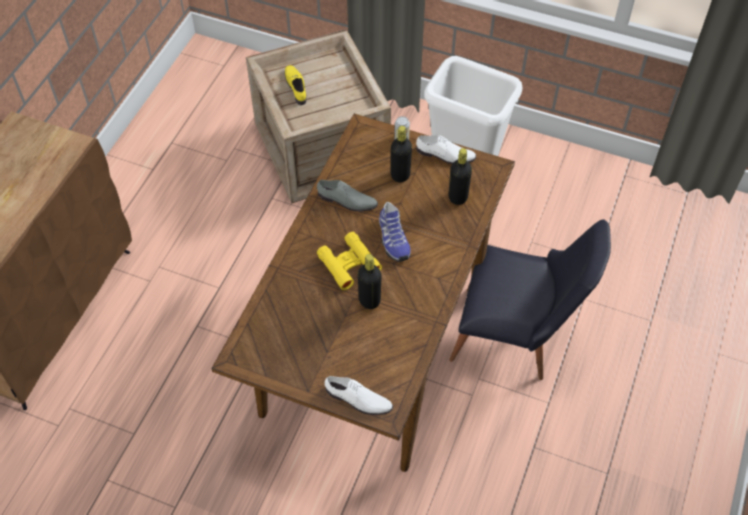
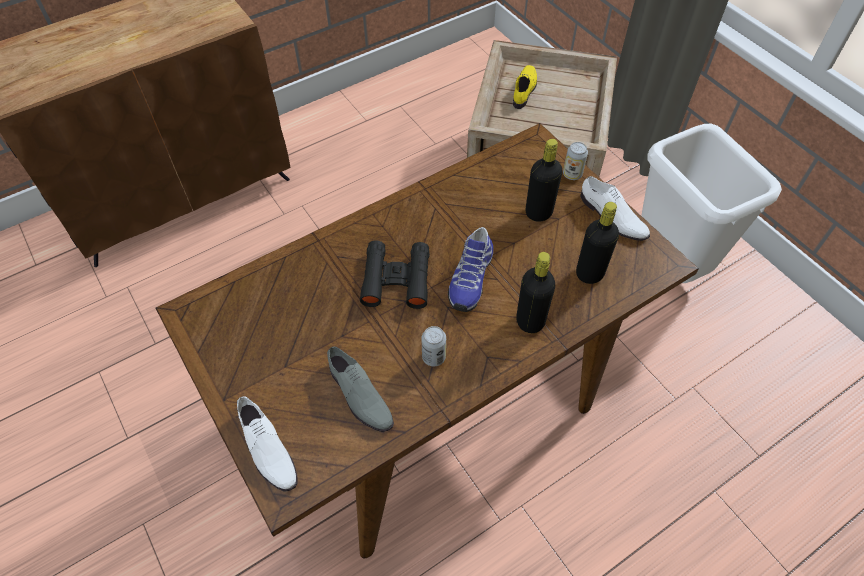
camera: 35 degrees right, 0 degrees up
grey shoe [317,180,378,211] -> grey shoe moved to [327,346,394,432]
yellow binoculars [317,232,382,290] -> black binoculars [360,240,430,309]
black bottle [358,254,382,309] -> black bottle moved to [516,252,555,333]
black chair [449,219,611,380] -> none
none -> can [421,326,446,367]

